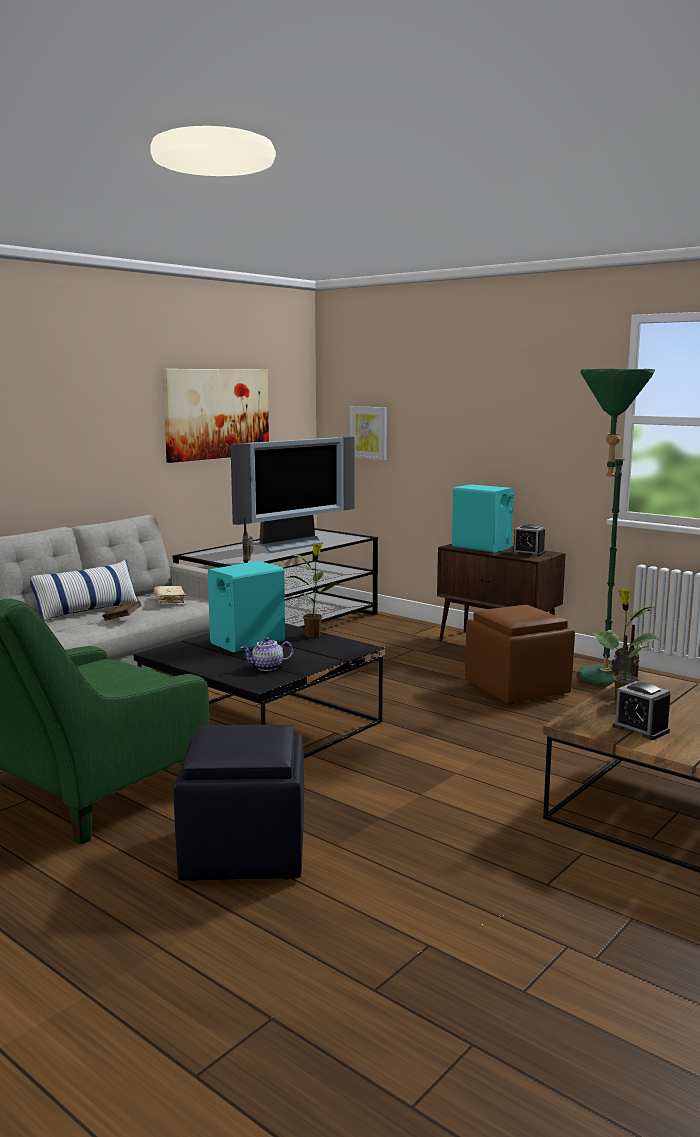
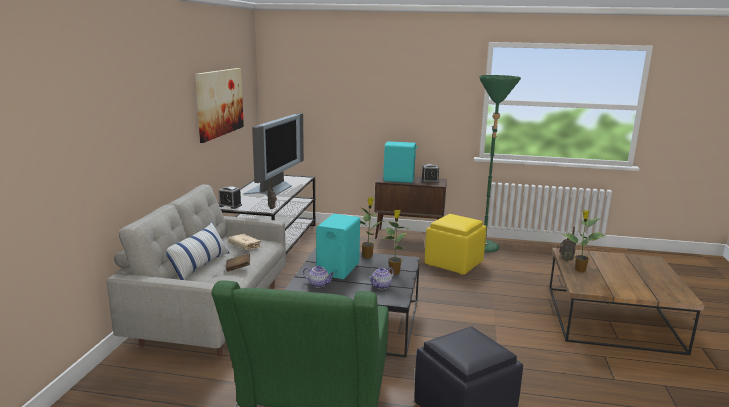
camera: 30 degrees left, 5 degrees up
picture [350,406,387,460] -> none
brown ottoman [465,605,575,704] -> yellow ottoman [425,214,487,275]
alarm clock [613,681,670,740] -> alarm clock moved to [218,186,242,209]
none -> teapot [303,266,335,288]
none -> potted plant [383,210,409,275]

